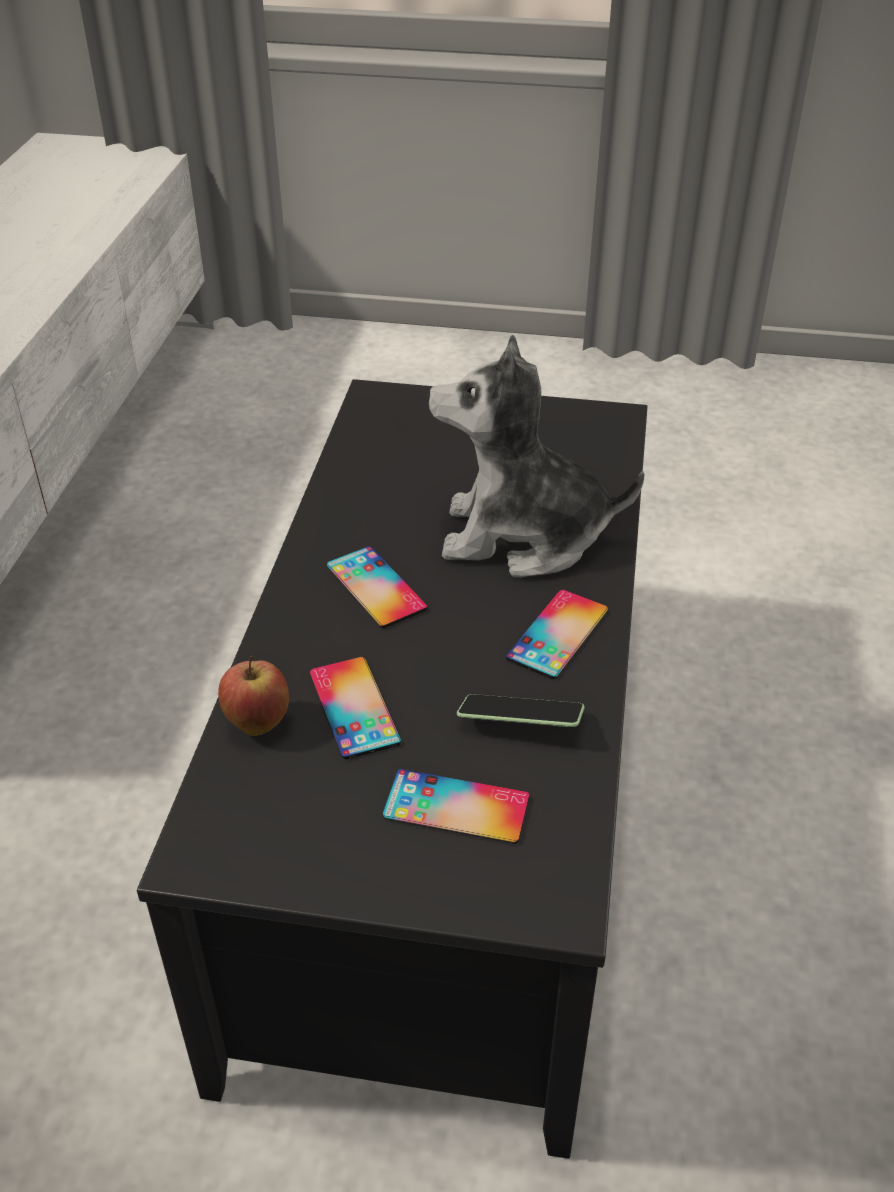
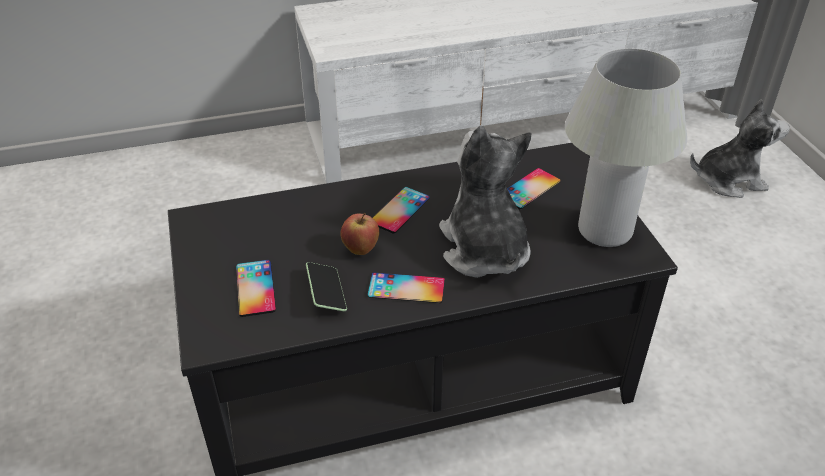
camera: 65 degrees right, 0 degrees up
apple [218,655,289,736] -> apple moved to [340,213,379,255]
phone [310,657,402,759] -> phone moved to [507,168,561,209]
none -> white table lamp [565,48,687,247]
none -> plush toy [690,99,790,198]

